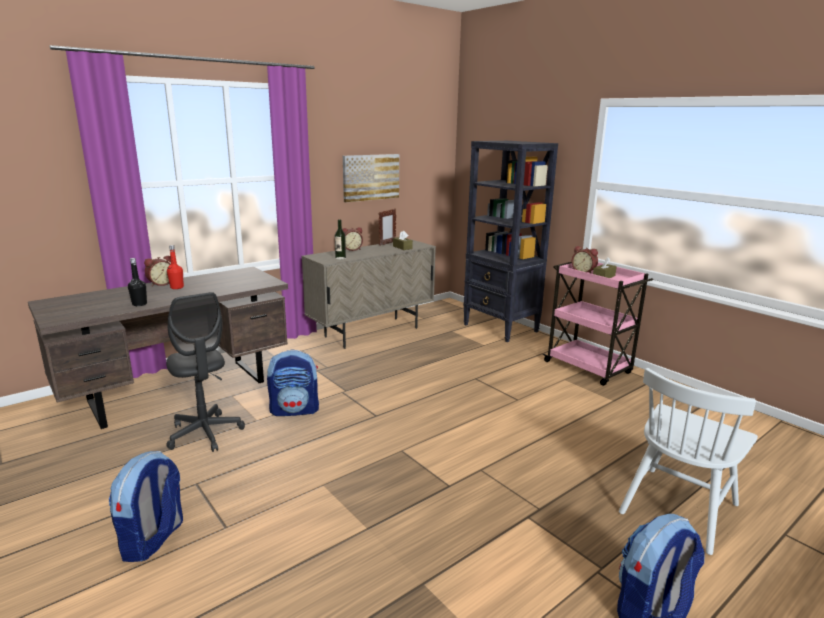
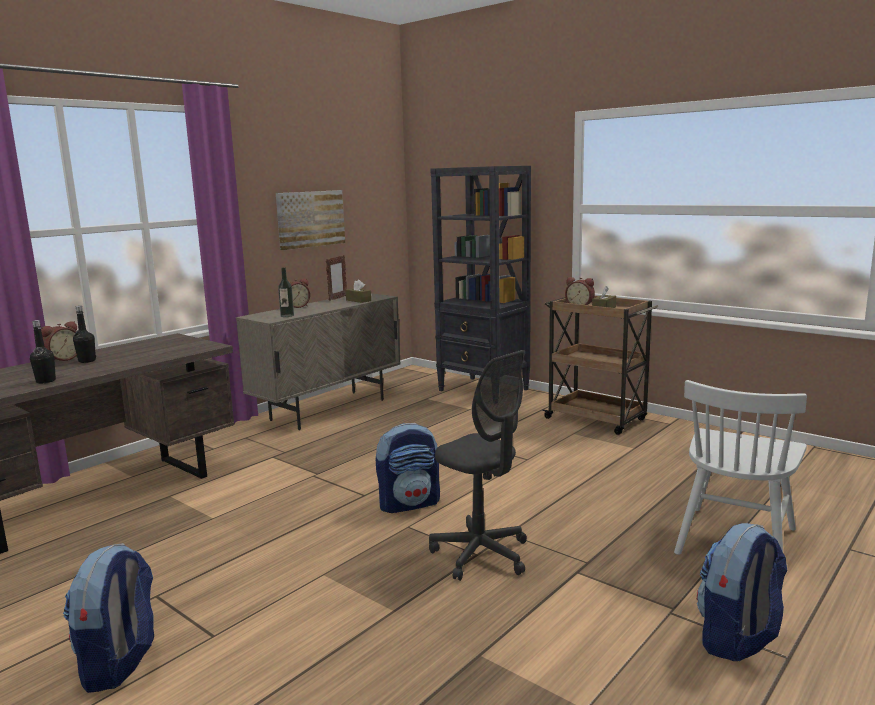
camera: 10 degrees left, 5 degrees down
grey office chair [166,292,245,452] -> grey office chair moved to [429,350,527,581]
red bottle [167,245,184,289] -> black bottle [73,306,96,363]
backpack [267,349,319,416] -> backpack moved to [376,423,440,513]
pink cart [543,262,653,386] -> brown cart [542,296,658,435]

